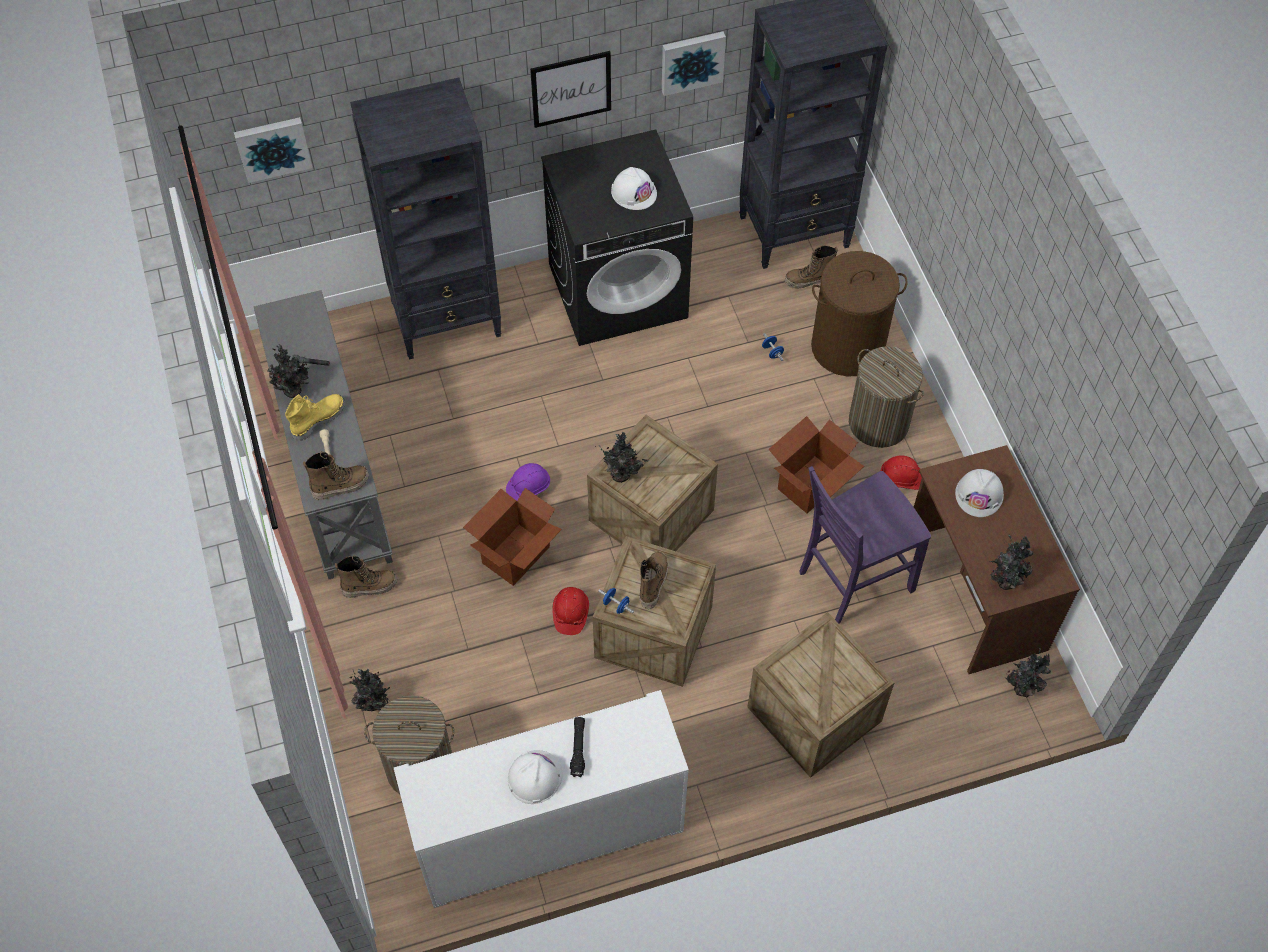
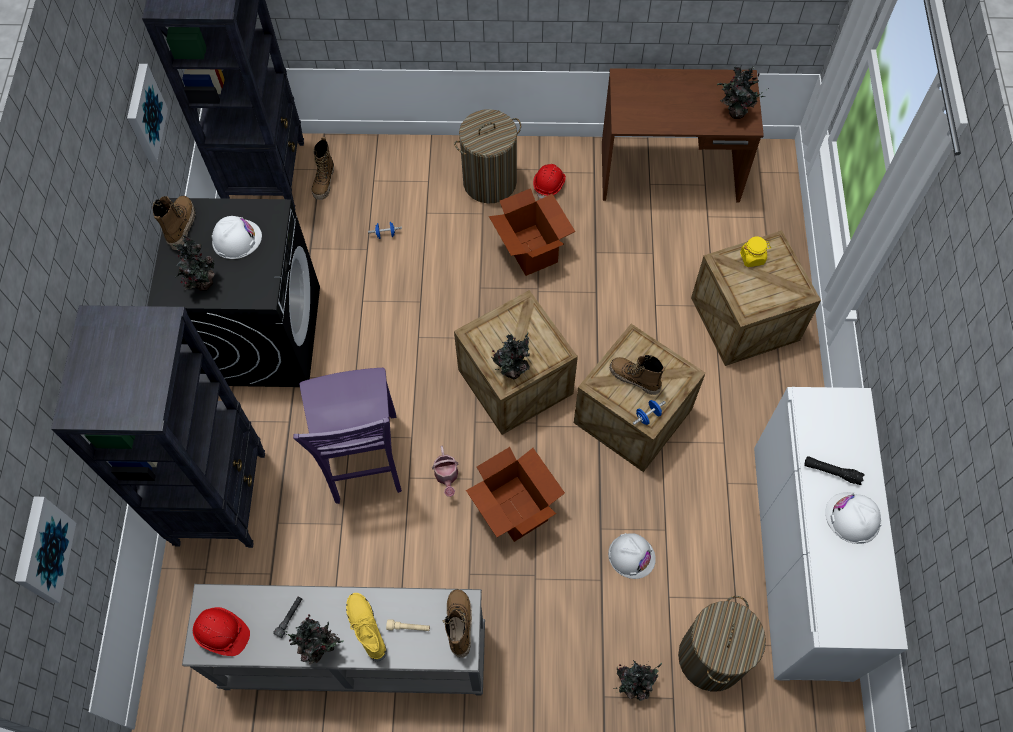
camera: 70 degrees left, 5 degrees up
boot [335,555,397,598] -> boot moved to [152,196,195,250]
purple hard hat [506,463,550,501] -> watering can [432,446,458,497]
picture [530,51,611,128] -> none
red hard hat [553,587,589,635] -> red hard hat moved to [193,607,250,656]
purple chair [799,466,931,623] -> purple chair moved to [293,368,402,504]
brown laundry basket [811,251,908,376] -> none
white hard hat [955,469,1004,517] -> white hard hat moved to [608,533,656,579]
potted plant [1005,648,1051,698] -> potted plant moved to [173,235,215,291]
none -> yellow jar [740,236,771,267]

